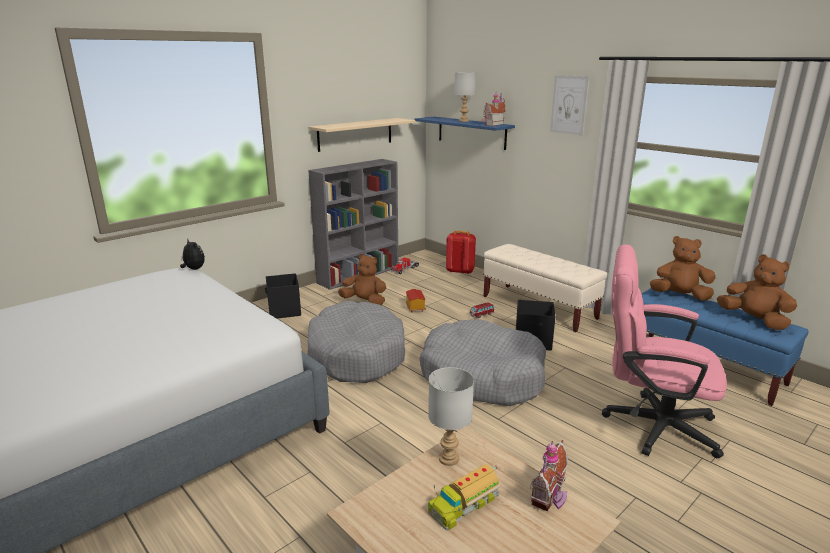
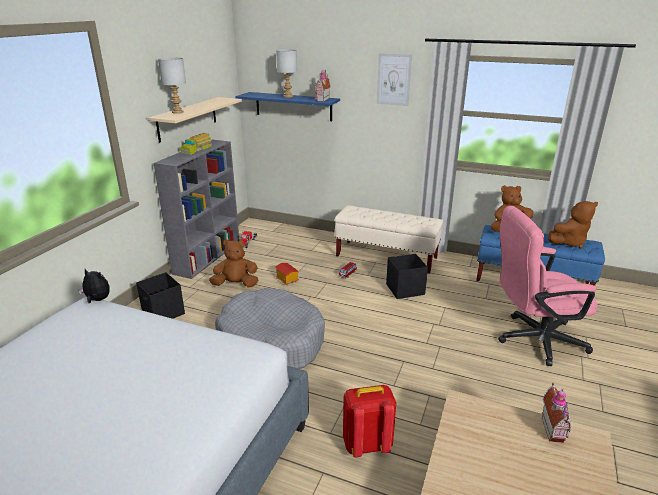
camera: 25 degrees left, 5 degrees up
grey dog bed [420,319,546,406] -> none
grey table lamp [428,367,474,466] -> grey table lamp moved to [158,57,186,114]
toy truck [428,464,501,530] -> toy truck moved to [180,133,212,155]
red backpack [446,231,476,274] -> red backpack moved to [343,385,396,457]
brown plush toy [717,254,797,330] -> brown plush toy turned 135 degrees clockwise [548,201,598,249]

